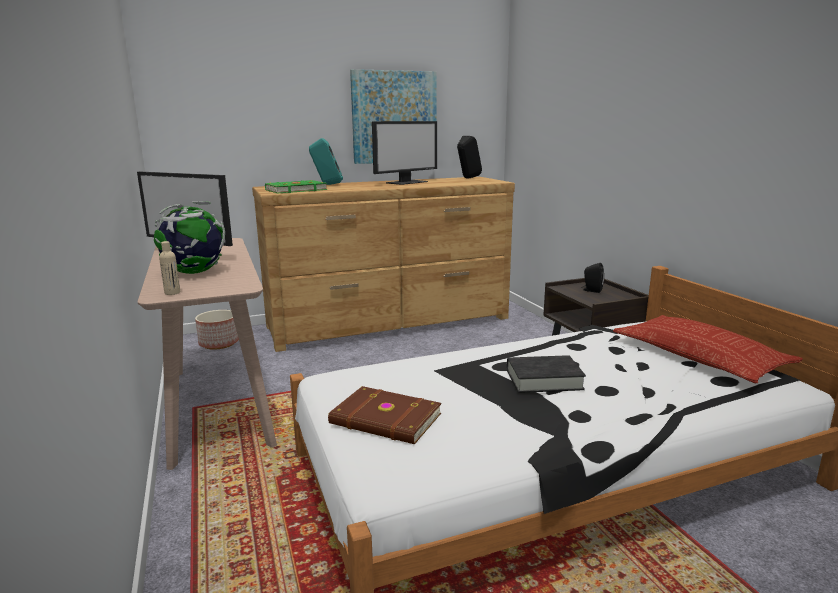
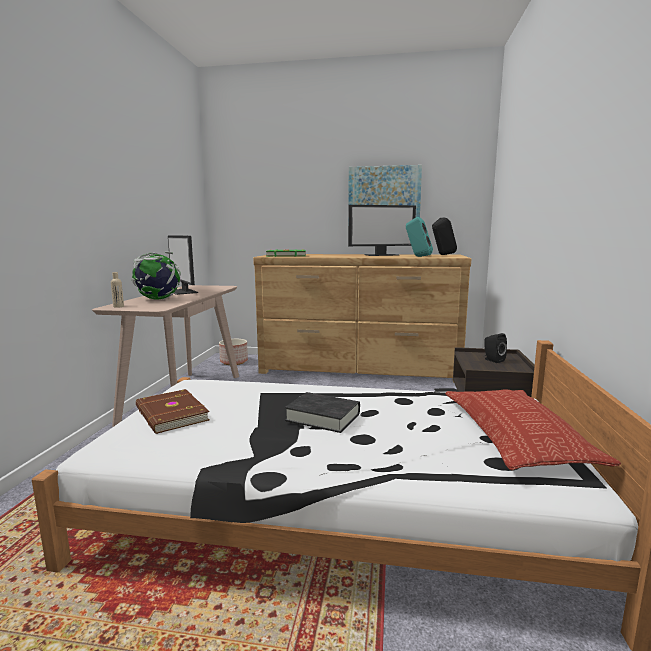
camera: 30 degrees right, 5 degrees down
turquoise speaker [309,138,343,185] -> turquoise speaker moved to [406,217,433,257]

